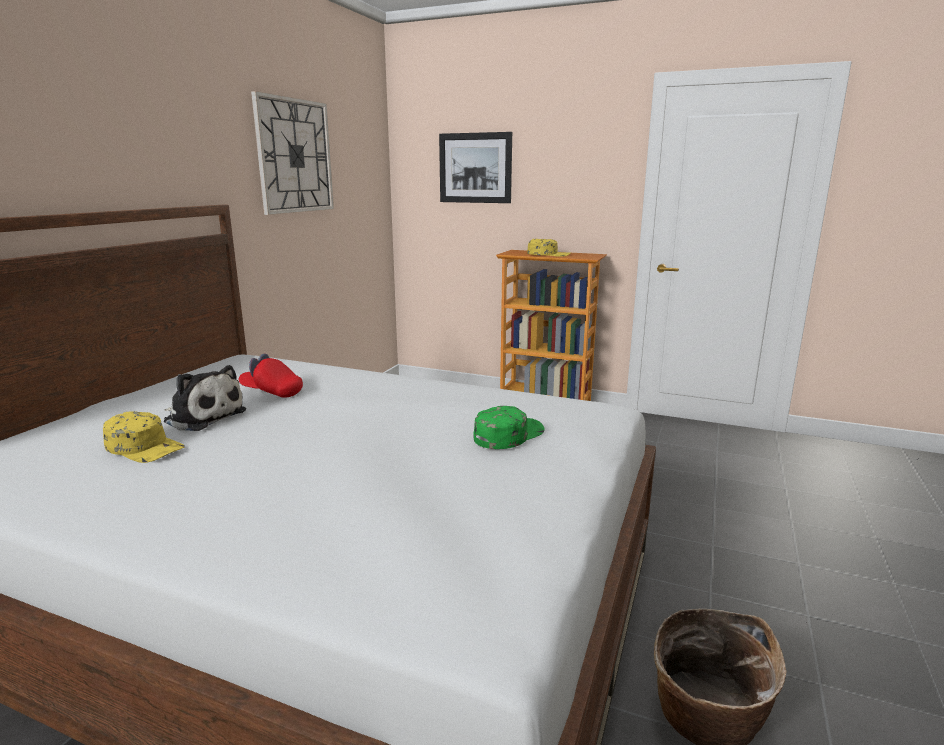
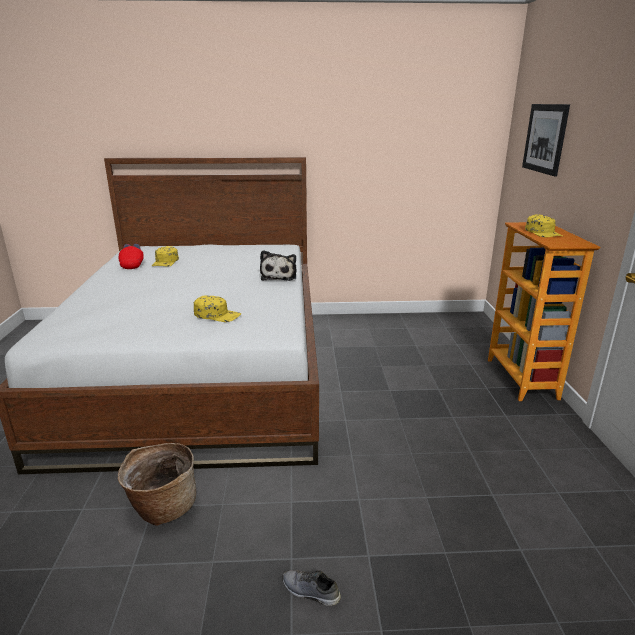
camera: 65 degrees right, 5 degrees up
plush toy [164,365,246,431] -> plush toy moved to [260,250,296,281]
red cap [239,354,303,398] -> red cap moved to [119,244,144,269]
wall clock [251,91,334,215] -> none
green cap [474,406,544,449] -> yellow cap [194,296,241,322]
none -> grey shoe [283,570,341,606]

